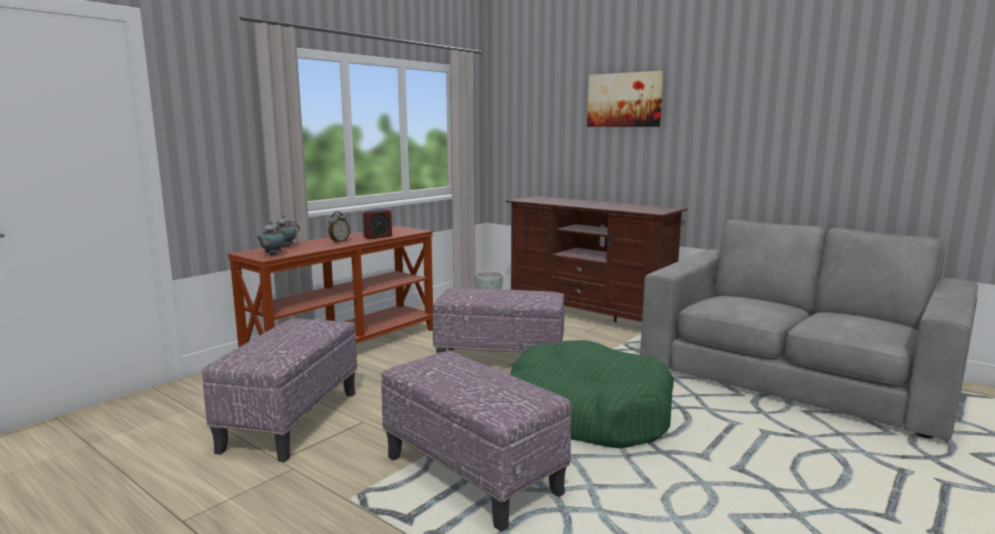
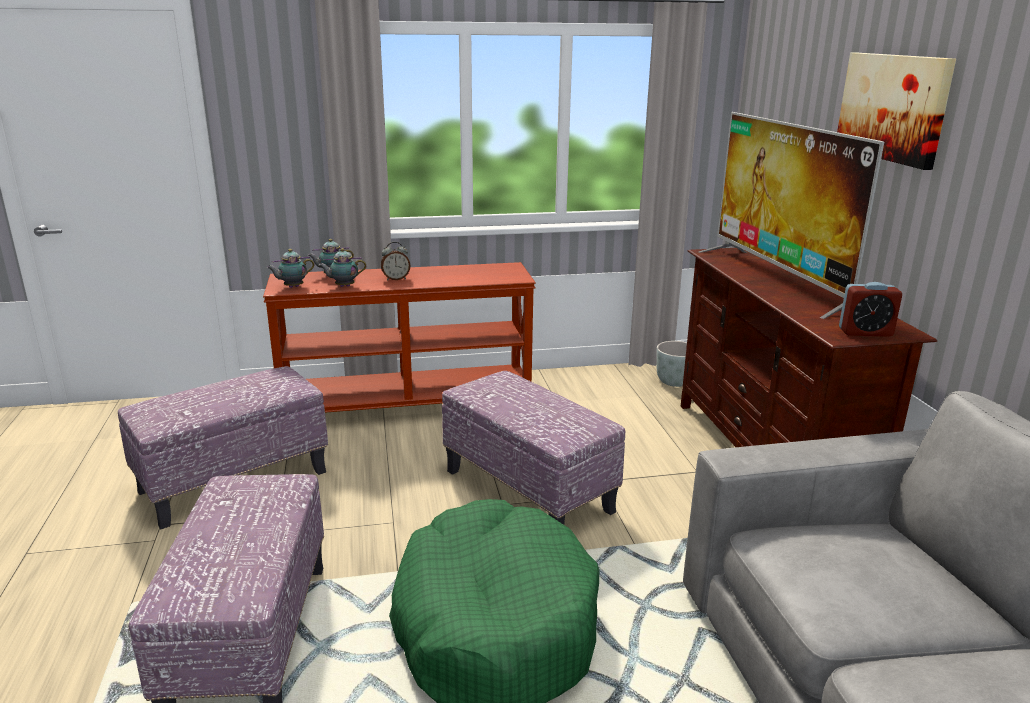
camera: 40 degrees right, 10 degrees up
alarm clock [362,207,392,239] -> alarm clock moved to [839,282,902,337]
none -> teapot [319,248,366,287]
none -> television [699,112,884,319]

